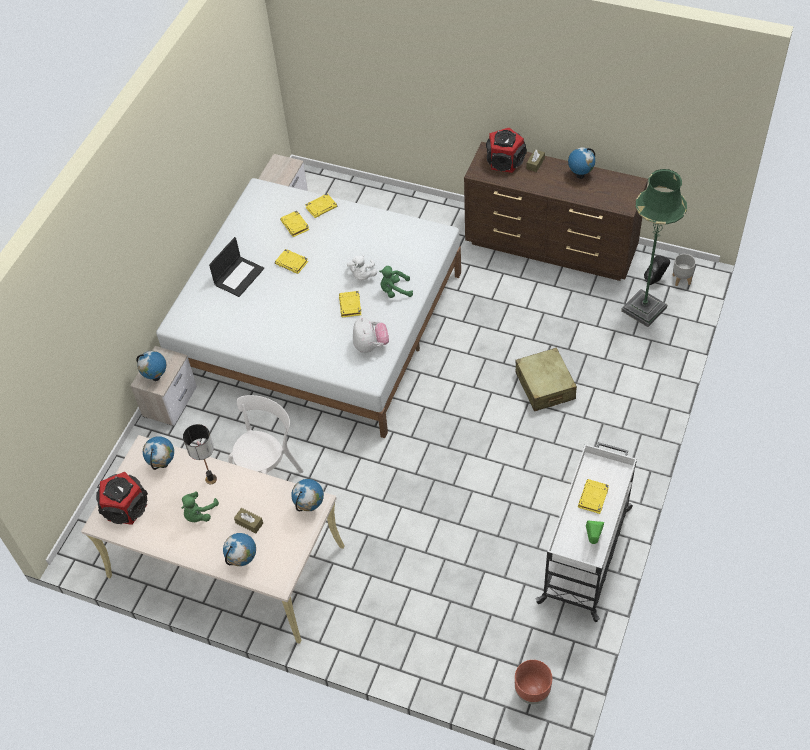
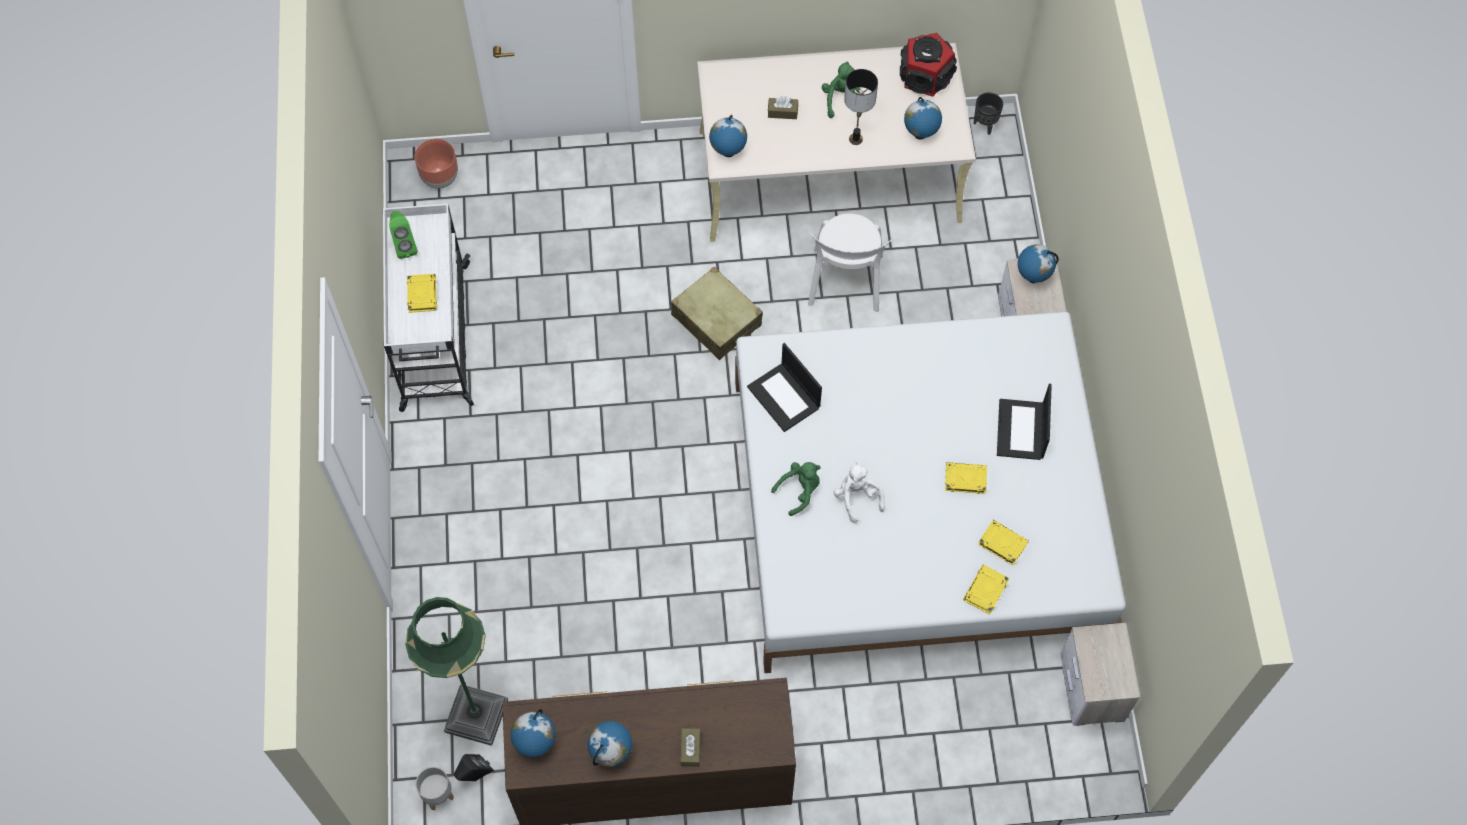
camera: 150 degrees right, 10 degrees up
globe [223,533,256,566] -> globe moved to [511,709,556,757]
yellow book [339,291,361,317] -> none
plush toy [353,317,389,353] -> laptop [747,343,822,432]
speaker [486,127,527,173] -> none
beige suitcase [516,348,577,411] -> beige suitcase moved to [671,267,763,360]
none -> black planter [973,92,1003,135]

